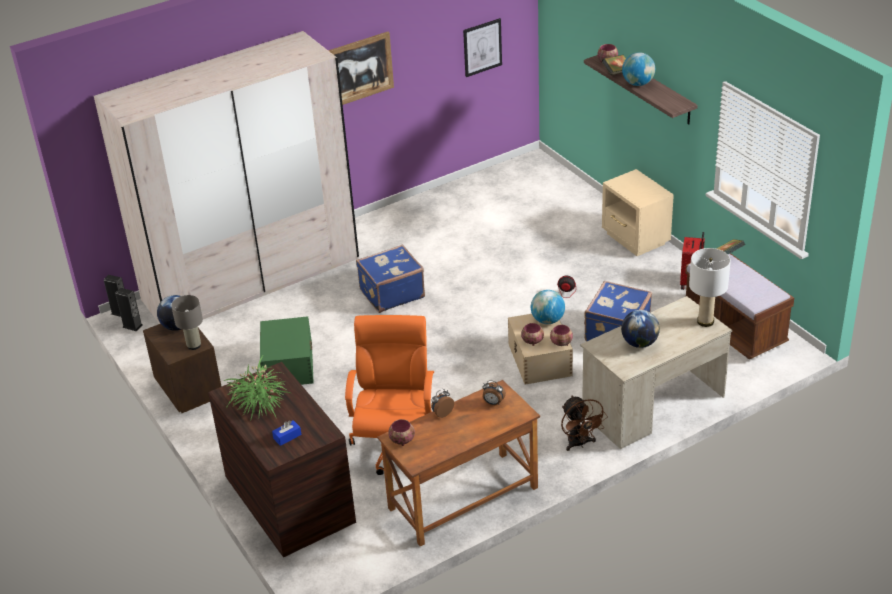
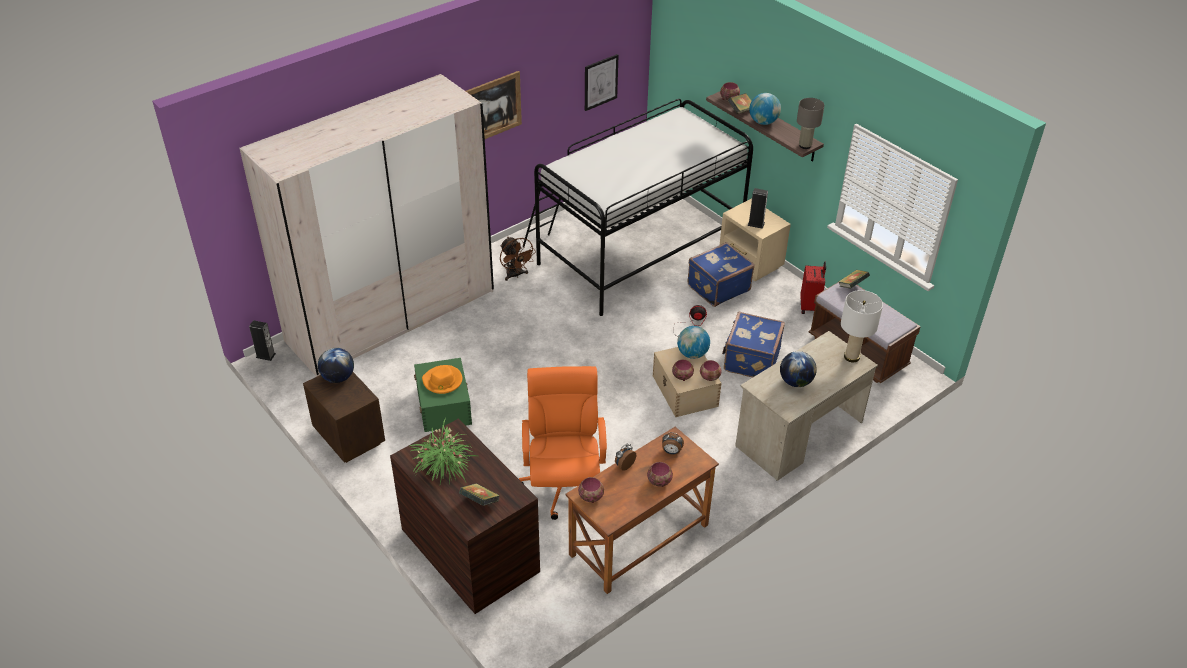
camera: 10 degrees left, 5 degrees up
speaker [115,288,143,331] -> speaker moved to [747,188,768,229]
grey table lamp [171,295,203,350] -> grey table lamp moved to [797,98,824,149]
blue tissue box [272,420,302,446] -> book [459,483,500,506]
blue suitcase [356,244,425,313] -> blue suitcase moved to [687,242,755,307]
brown fan [561,395,608,451] -> brown fan moved to [500,237,536,281]
none -> orange hat [422,365,462,394]
none -> black bed [523,99,753,316]
none -> bowl [647,462,673,487]

